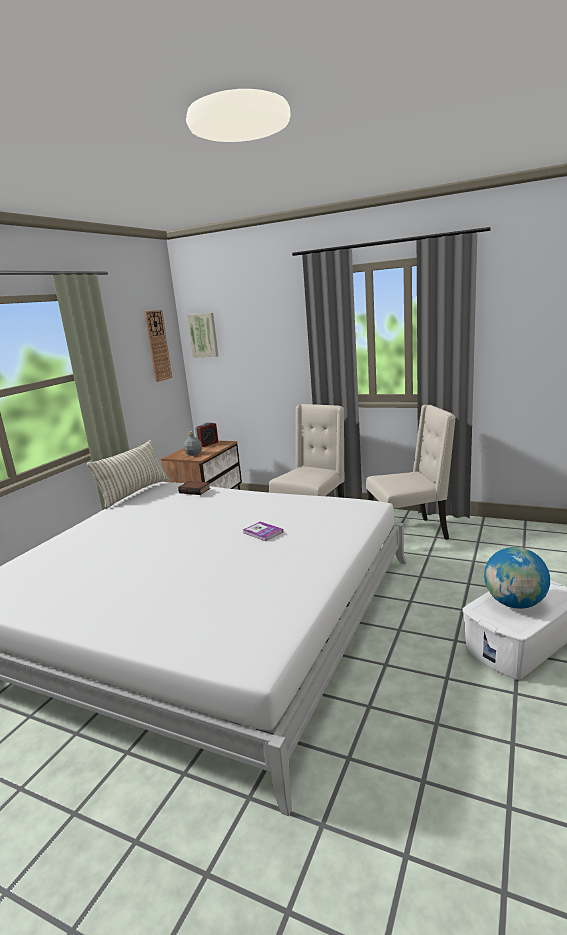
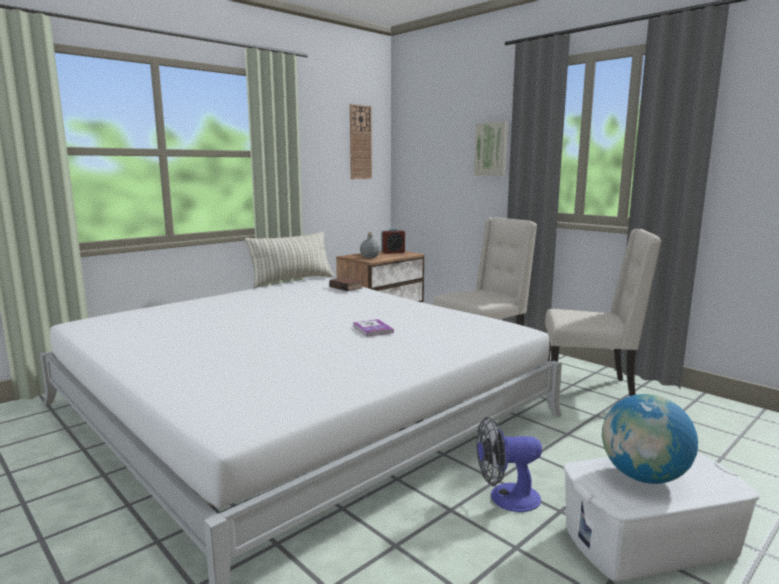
camera: 20 degrees right, 5 degrees down
picture [187,313,218,358] -> picture moved to [474,121,508,176]
none -> fan [477,417,542,512]

